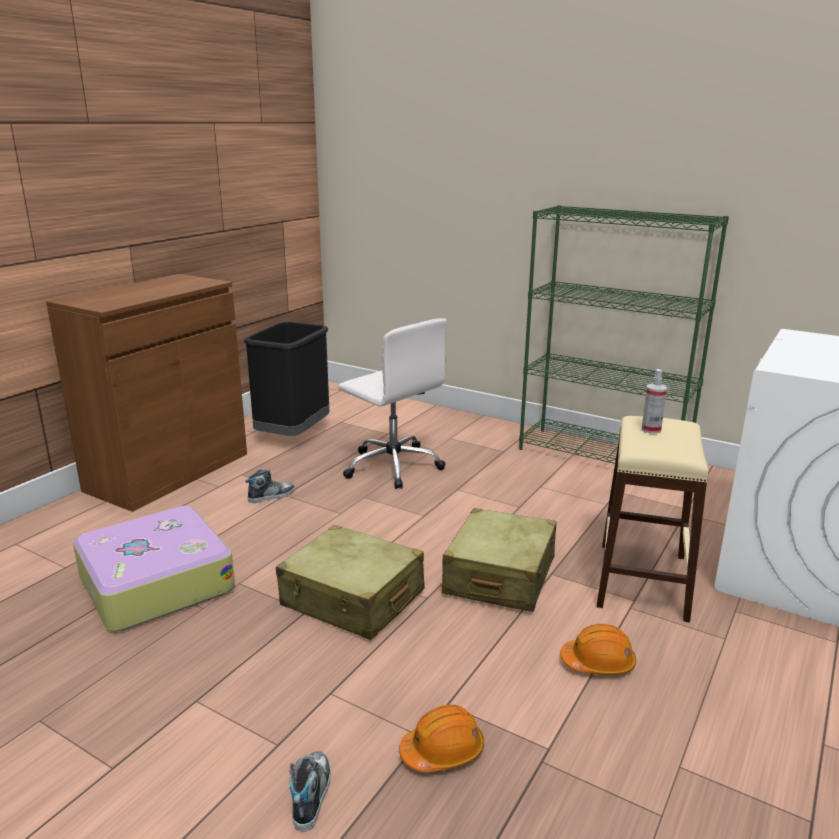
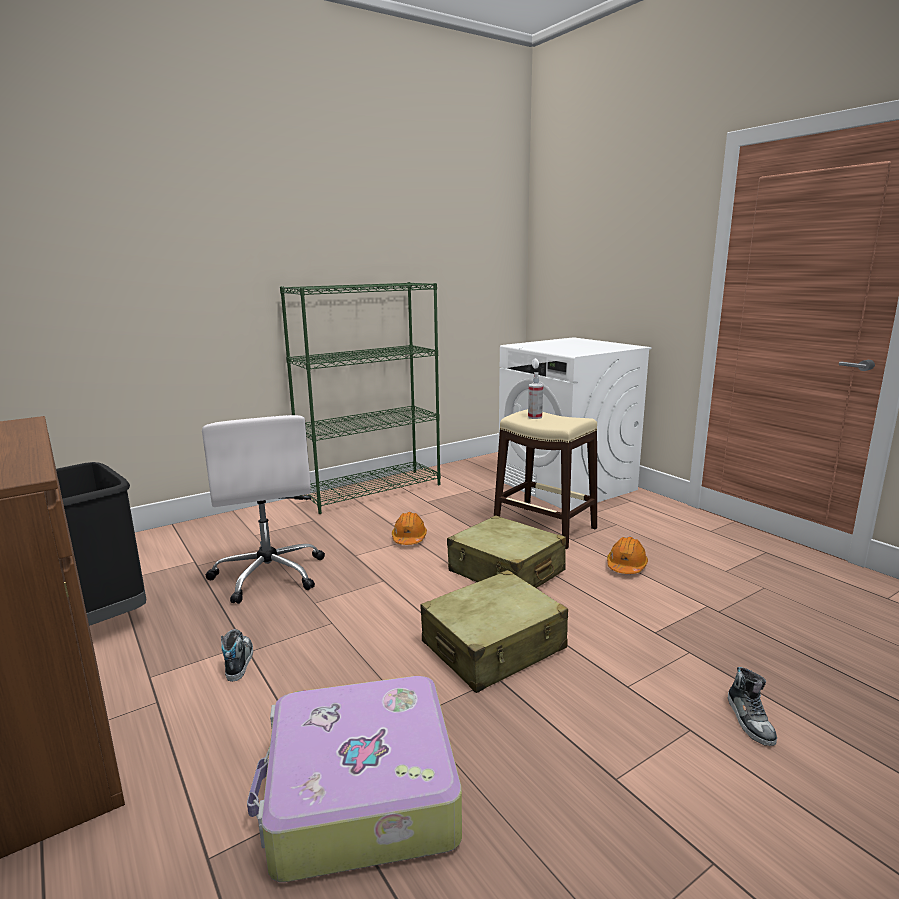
camera: 65 degrees left, 5 degrees down
shoe [290,751,331,832] -> shoe turned 120 degrees counterclockwise [728,667,777,746]
white office chair [338,318,447,489] -> white office chair turned 90 degrees clockwise [202,415,325,604]
orange hard hat [399,705,484,772] -> orange hard hat moved to [392,512,427,545]

